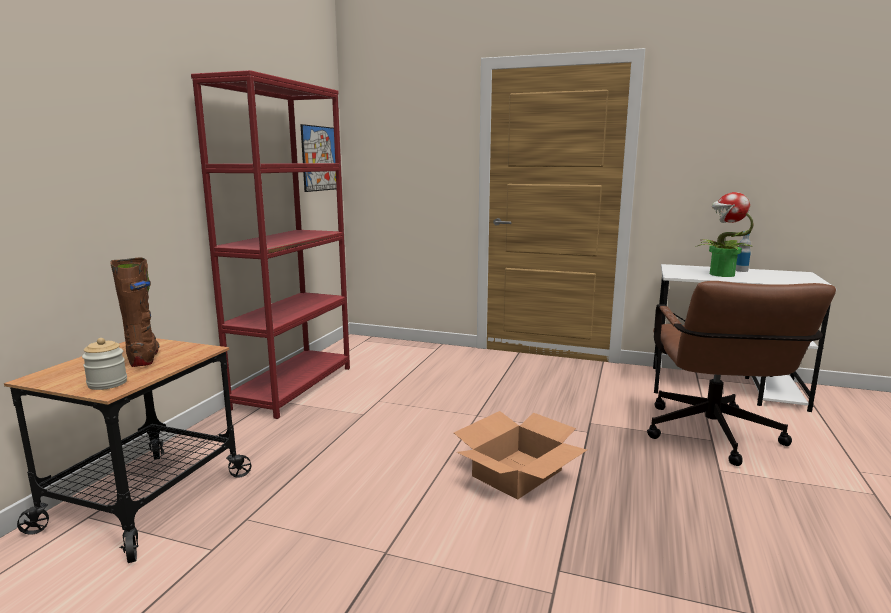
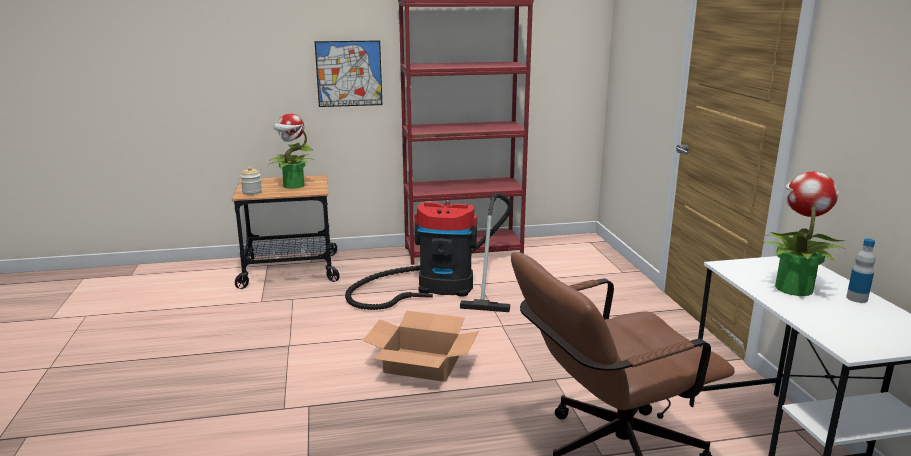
camera: 60 degrees right, 5 degrees up
brown boot [110,258,159,367] -> potted plant [268,113,314,189]
picture [300,124,336,192] -> picture moved to [315,40,382,107]
none -> vacuum cleaner [345,193,513,312]

